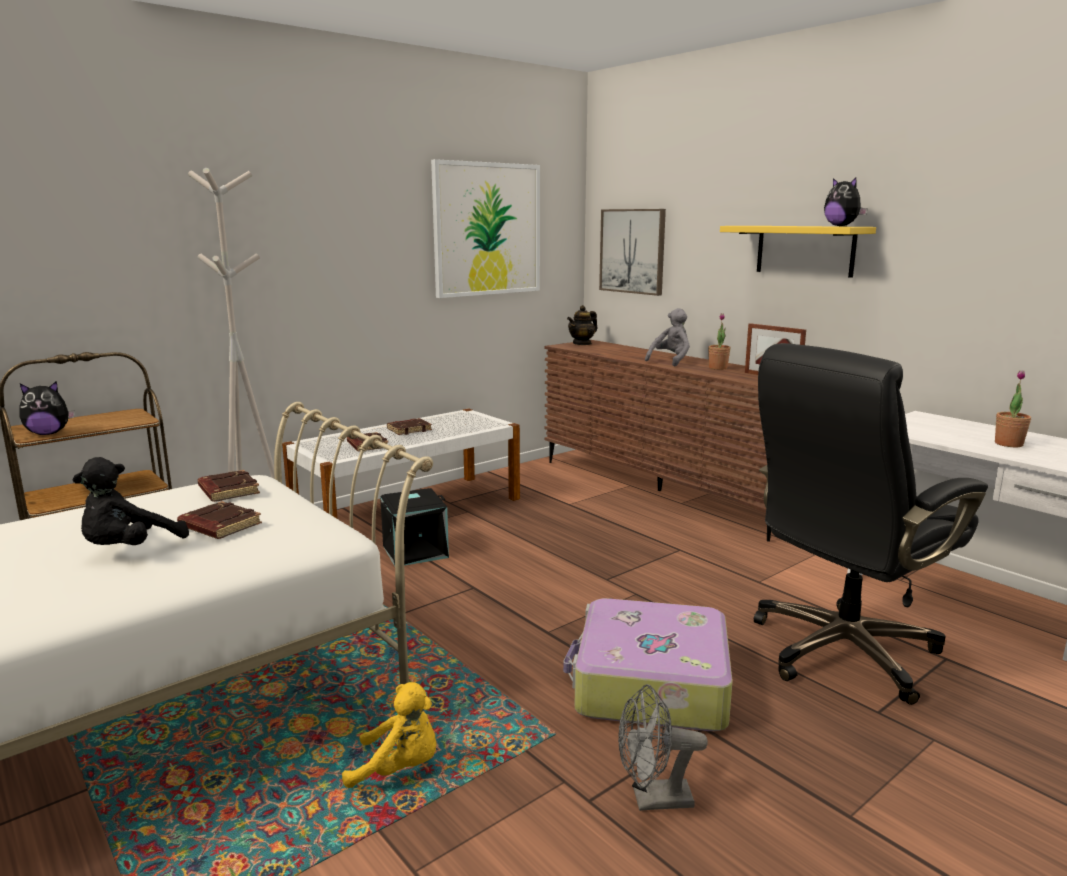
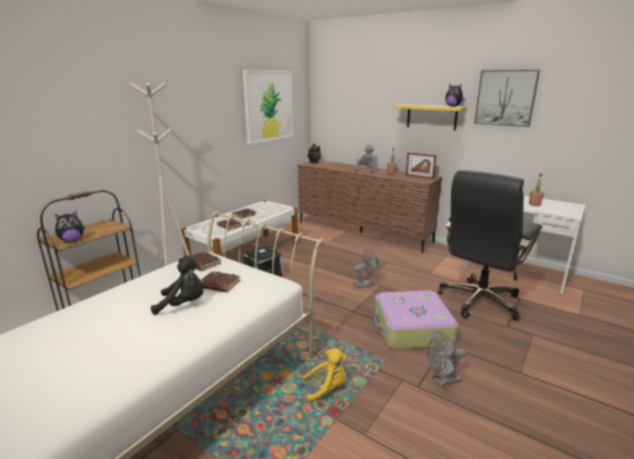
camera: 15 degrees left, 5 degrees up
black plush toy [73,457,189,545] -> black plush toy turned 105 degrees counterclockwise [151,256,203,315]
picture [599,209,666,296] -> picture moved to [474,70,540,127]
none -> grey fan [353,250,380,288]

